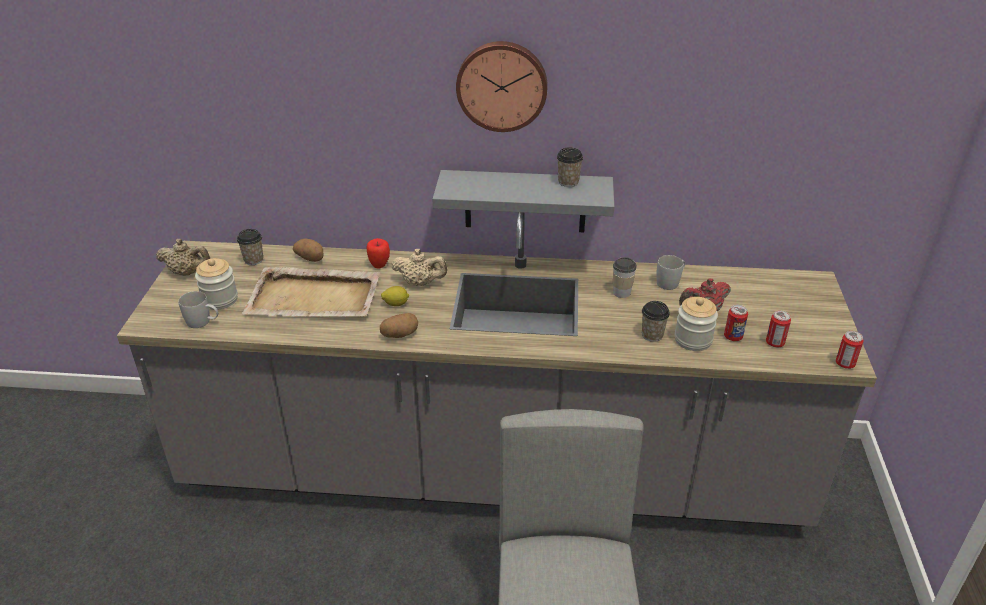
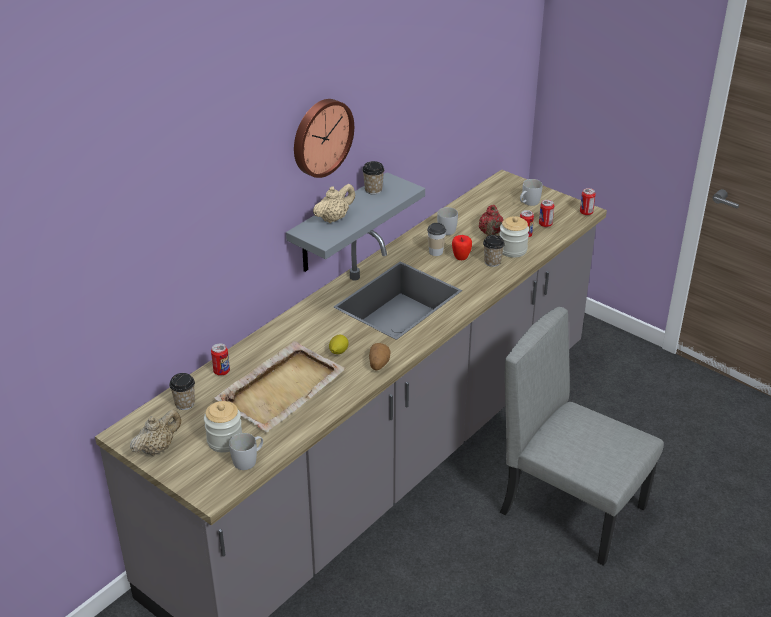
camera: 55 degrees left, 0 degrees up
potato [293,238,324,262] -> can [211,344,230,376]
apple [367,238,390,269] -> apple moved to [452,235,472,260]
beige teapot [391,249,447,286] -> beige teapot moved to [313,184,355,223]
none -> white mug [520,179,543,206]

